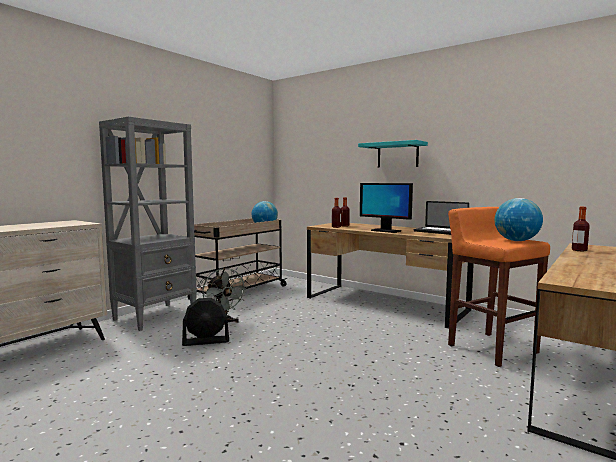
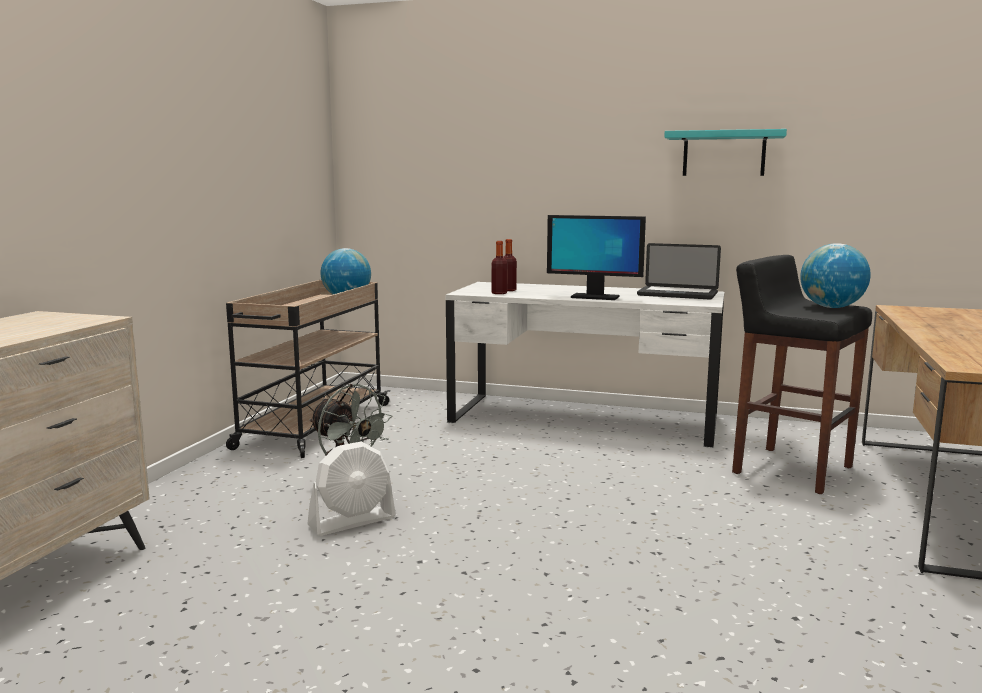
camera: 20 degrees left, 5 degrees up
grey bookcase [99,117,197,331] -> none
black fan [182,298,229,346] -> white fan [308,441,396,536]
brown desk [307,223,474,328] -> white desk [446,282,724,447]
turquoise shelf [358,140,428,167] -> turquoise shelf moved to [664,129,787,176]
orange stool [448,207,550,367] -> black stool [732,255,872,494]
bottle [572,207,590,251] -> none

